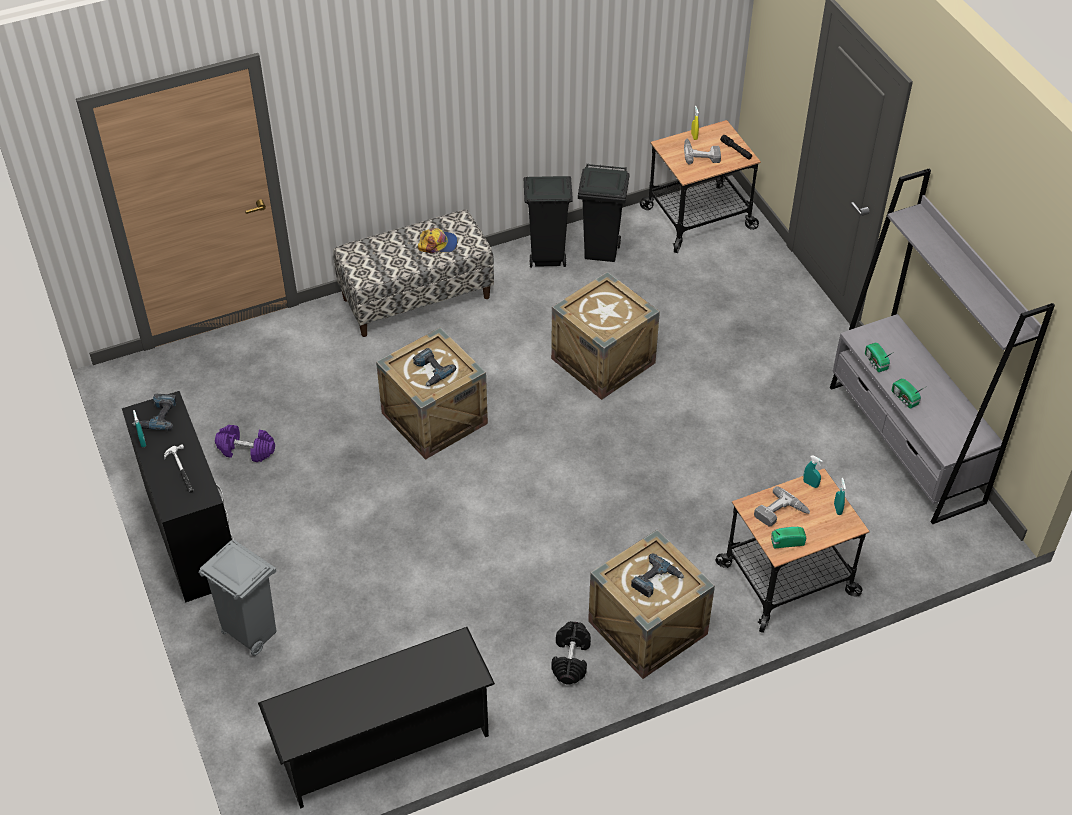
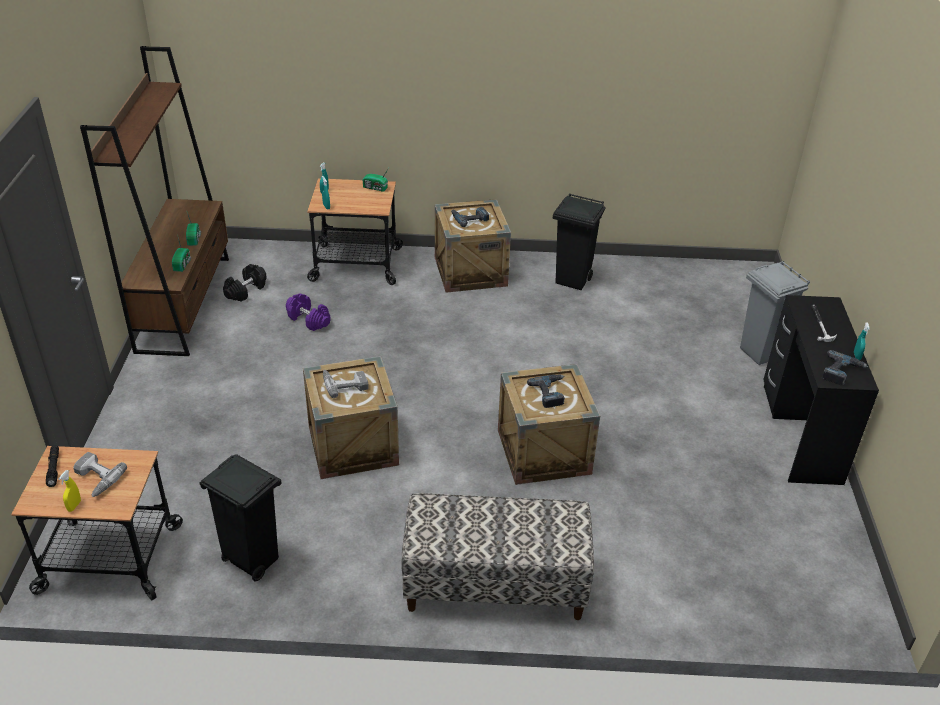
camera: 155 degrees left, 10 degrees down
purple dumbbell [215,425,275,462] -> purple dumbbell moved to [286,293,331,331]
black shoe rack [258,627,495,809] -> none
cap [418,228,457,253] -> none
black trash can [524,176,573,268] -> black trash can moved to [553,193,606,290]
black dumbbell [551,621,591,684] -> black dumbbell moved to [223,264,266,301]
power drill [754,486,810,526] -> power drill moved to [323,370,369,398]
grey bookcase [830,168,1055,524] -> brown bookcase [80,46,229,356]

